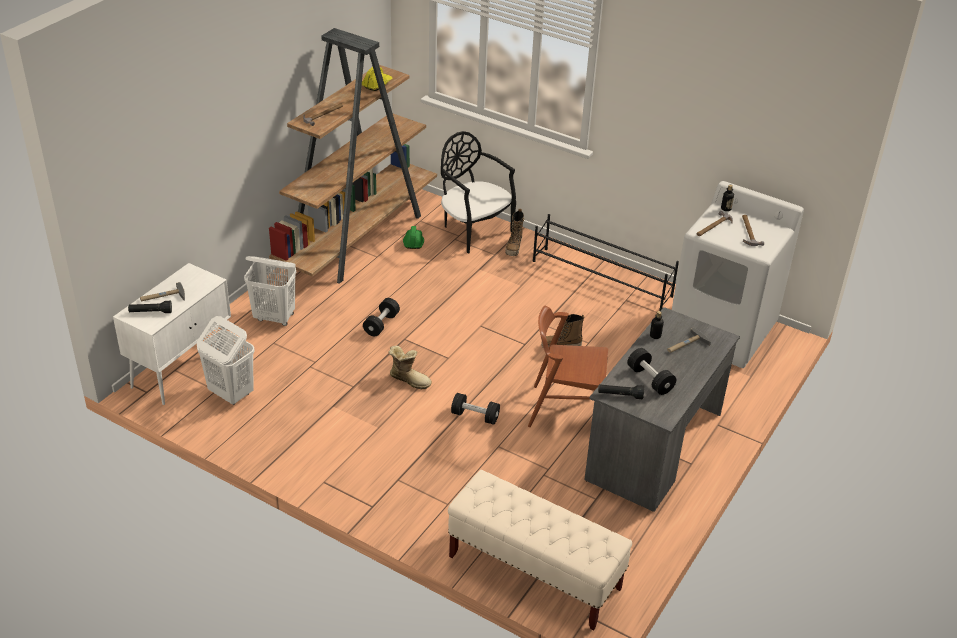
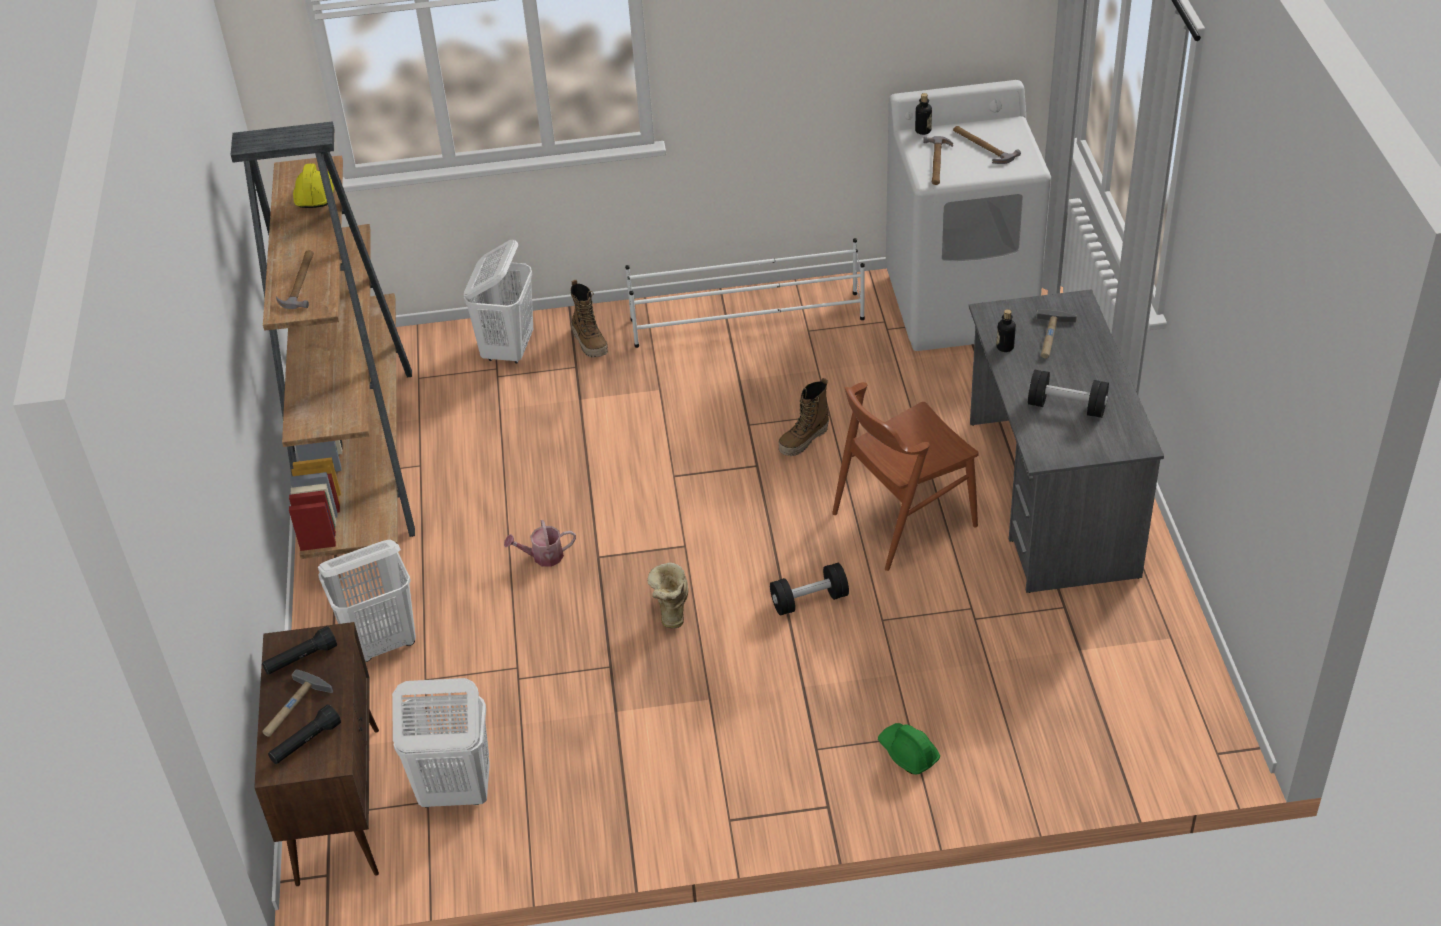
camera: 35 degrees left, 5 degrees up
white cabinet [113,263,231,405] -> brown cabinet [254,622,379,886]
black dumbbell [363,298,400,336] -> watering can [504,520,576,567]
boot [388,346,432,389] -> boot turned 75 degrees counterclockwise [647,562,688,628]
green hard hat [403,226,424,249] -> green hard hat moved to [878,723,940,775]
black chair [441,131,516,254] -> white laundry basket [464,240,533,363]
beige bench [448,470,632,631] -> none
black shoe rack [533,214,679,311] -> white shoe rack [625,238,865,348]
black flashlight [598,384,644,399] -> black flashlight moved to [262,626,337,675]

